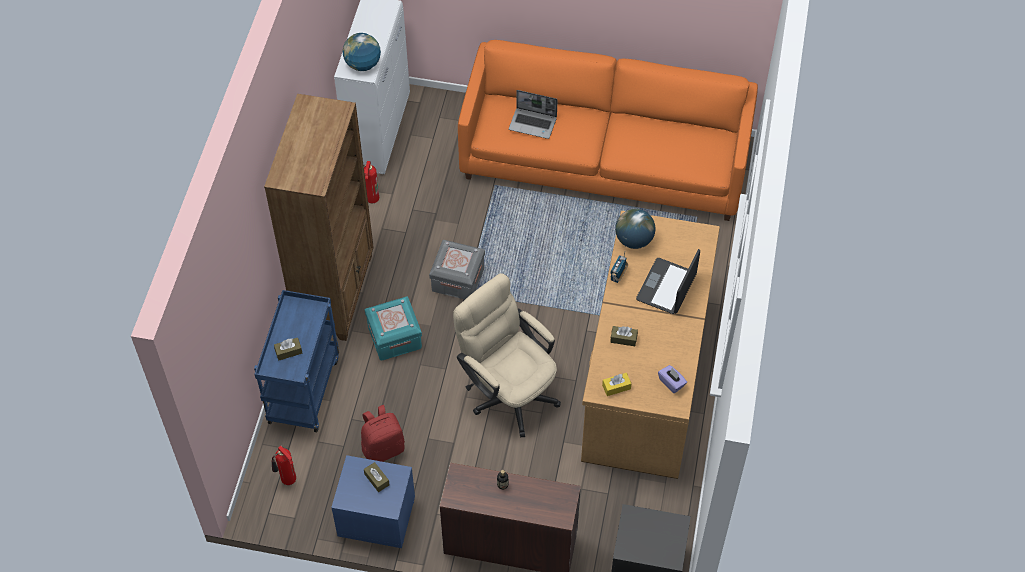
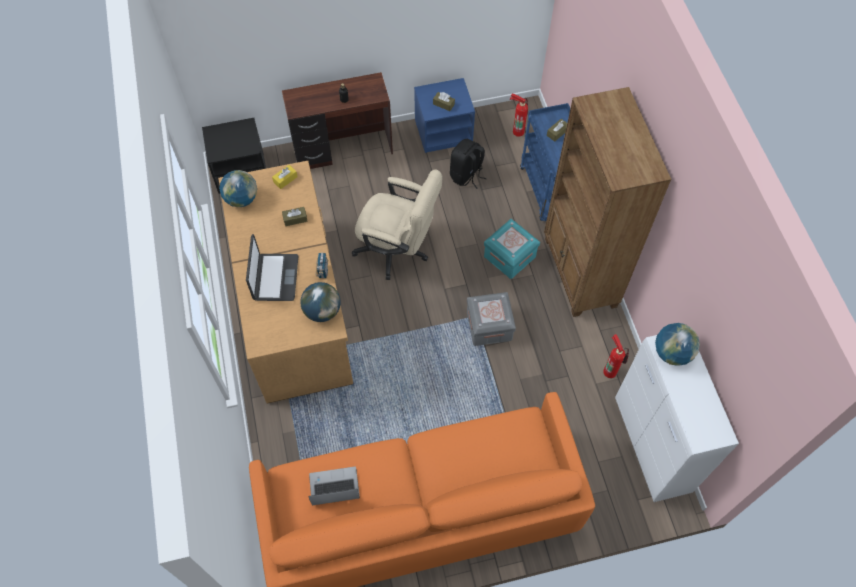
camera: 155 degrees right, 5 degrees up
red backpack [361,405,405,462] -> black backpack [450,139,487,189]
laptop [509,90,558,139] -> laptop moved to [308,467,360,505]
purple tissue box [658,365,687,393] -> globe [219,170,257,207]

